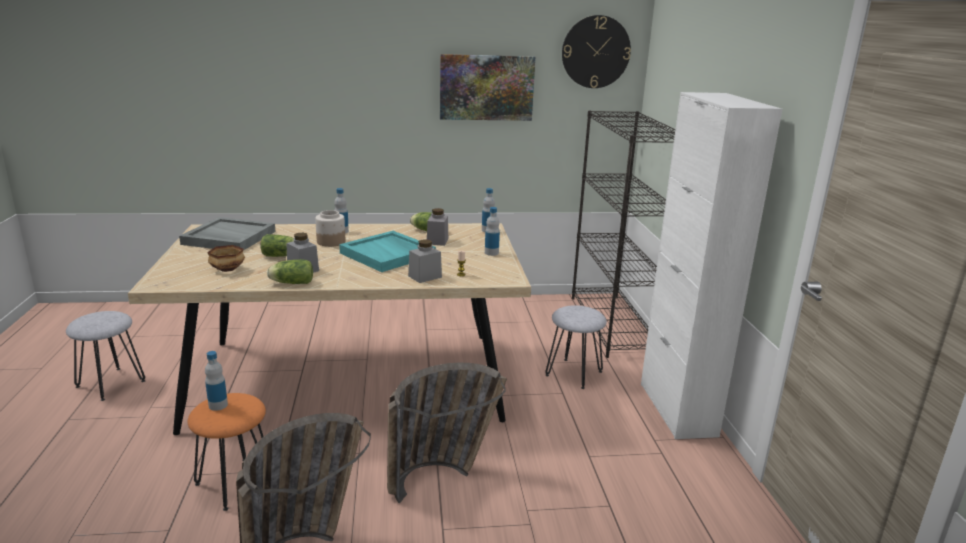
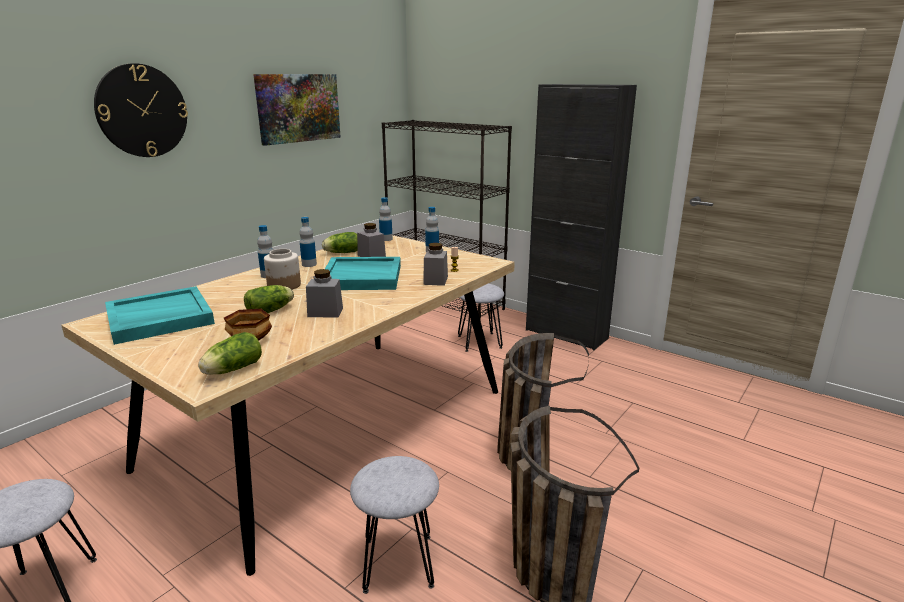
camera: 45 degrees left, 0 degrees up
grey tray [179,217,276,251] -> turquoise tray [105,286,215,345]
orange stool [188,393,266,511] -> grey stool [350,456,439,594]
bottle [205,351,228,411] -> bottle moved to [299,217,317,267]
lettuce [267,259,313,284] -> lettuce moved to [198,332,262,375]
wall clock [562,15,631,88] -> wall clock moved to [94,63,188,157]
white cabinet [641,92,782,439] -> black cabinet [526,84,637,350]

